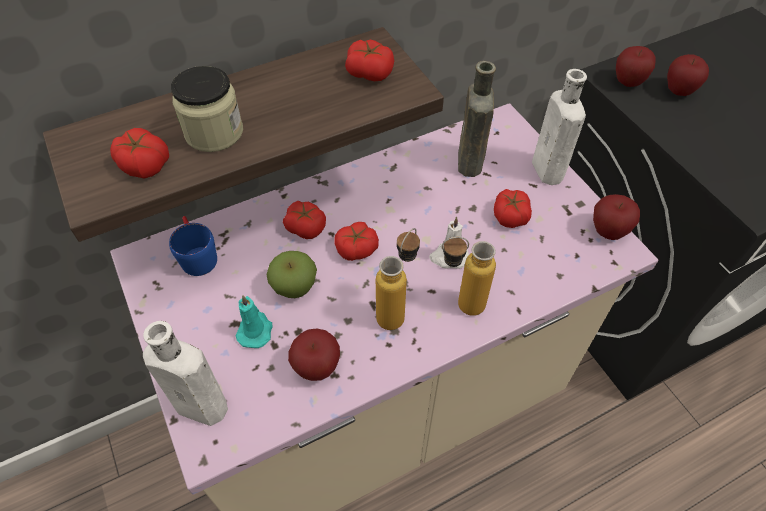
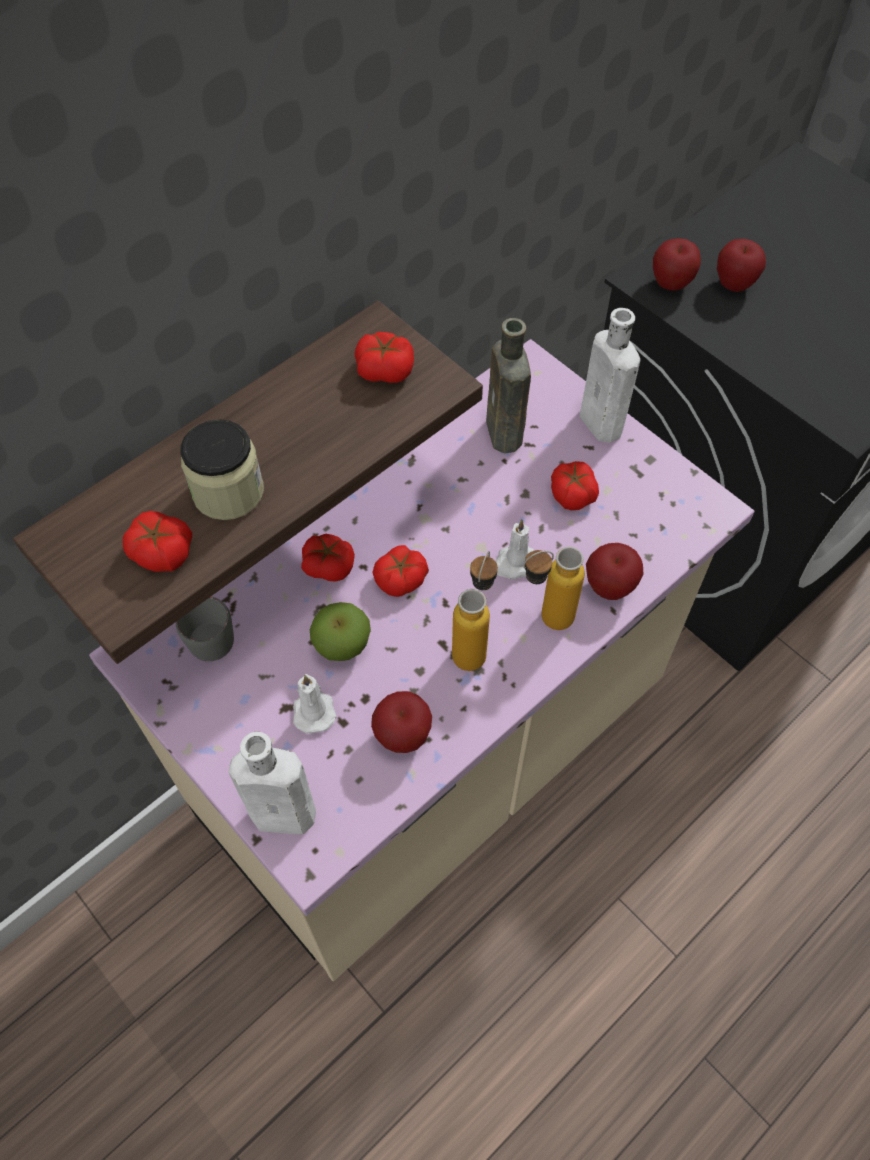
camera: 15 degrees left, 5 degrees up
blue mug [169,216,217,276] -> grey mug [176,596,234,661]
turquoise candle [236,295,272,348] -> white candle [293,674,337,733]
apple [593,194,640,240] -> apple moved to [586,543,643,600]

